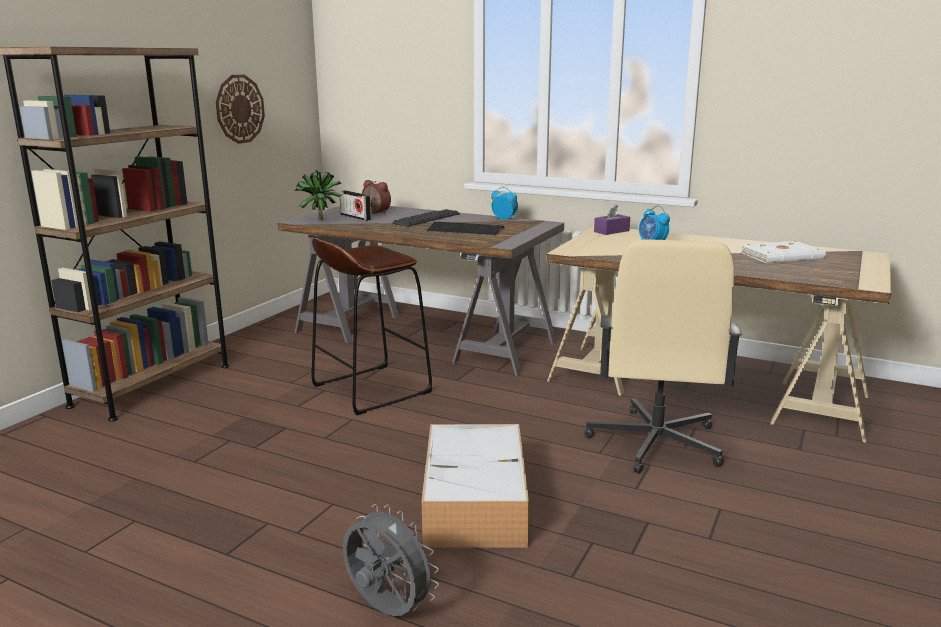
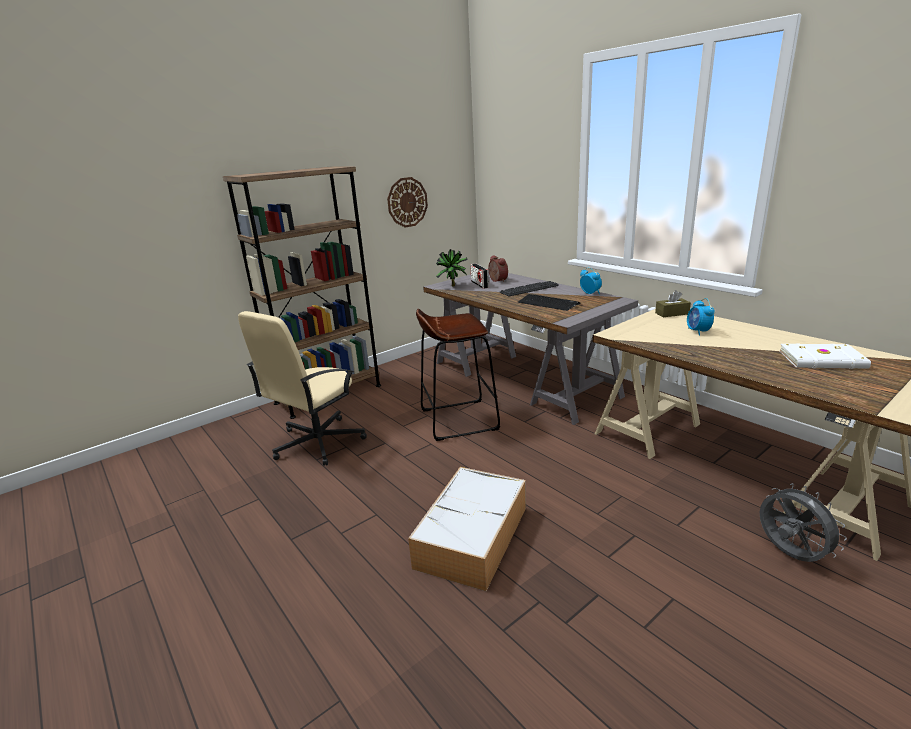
camera: 25 degrees right, 5 degrees up
grey fan [343,504,439,616] -> grey fan moved to [760,483,847,562]
beige office chair [585,239,742,473] -> beige office chair moved to [238,311,367,466]
purple tissue box [594,204,630,235] -> brown tissue box [655,290,691,317]

